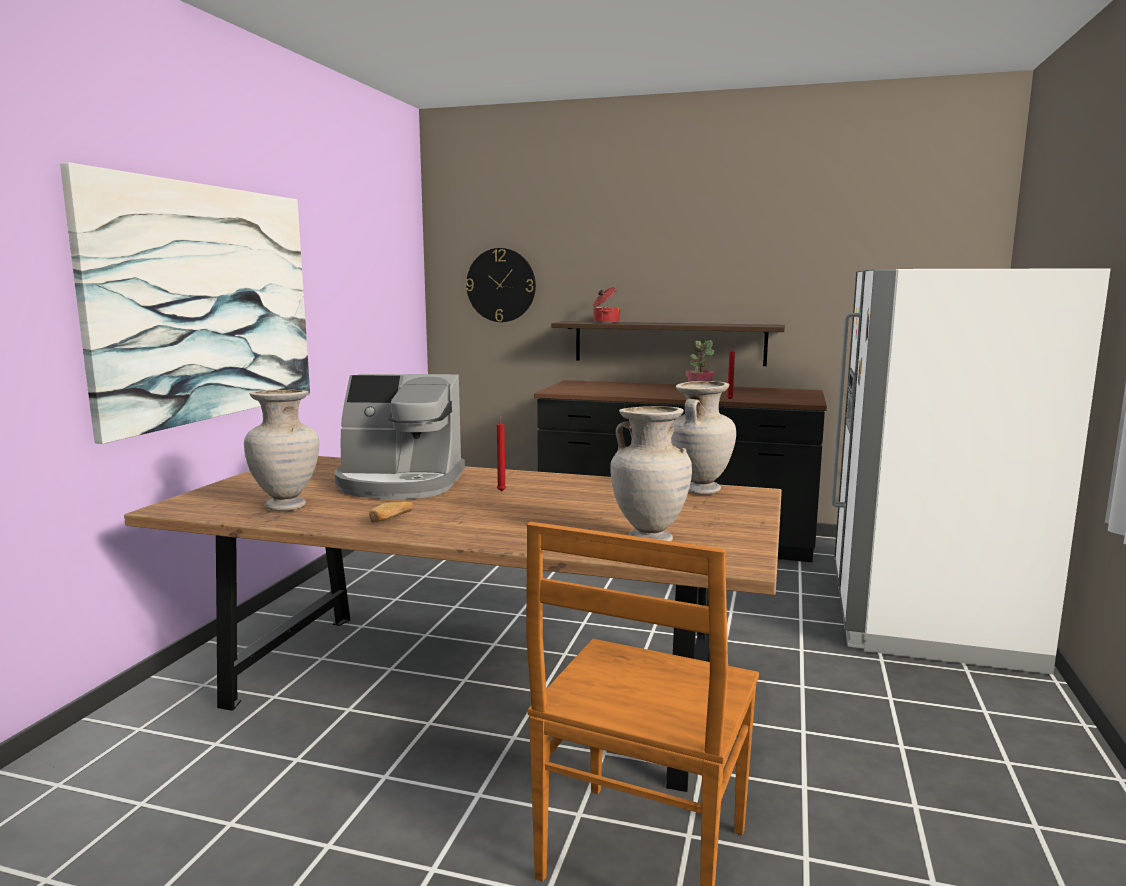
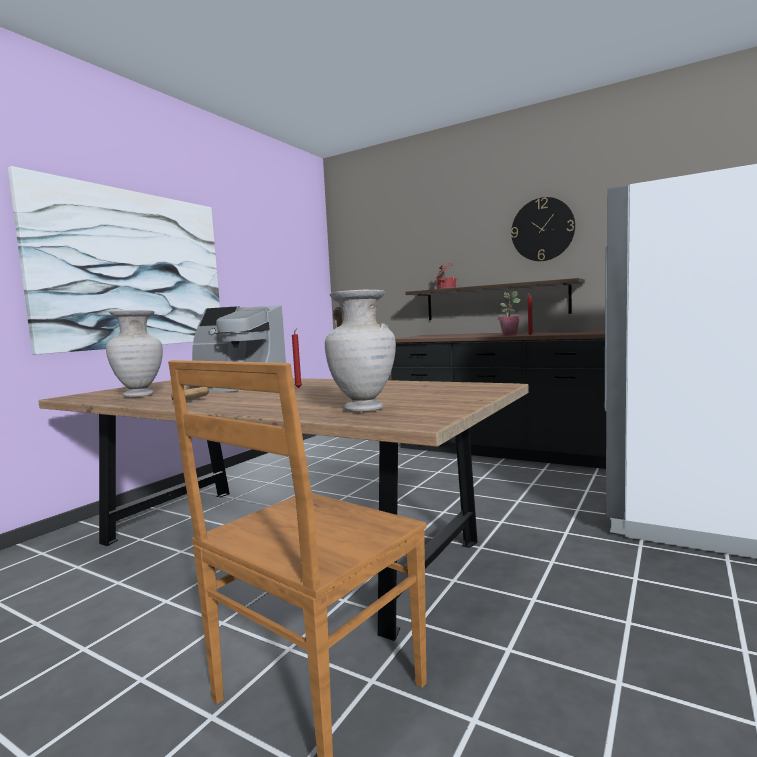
camera: 15 degrees right, 5 degrees down
wall clock [466,248,536,322] -> wall clock moved to [511,197,575,261]
beige vase [671,381,736,495] -> none

